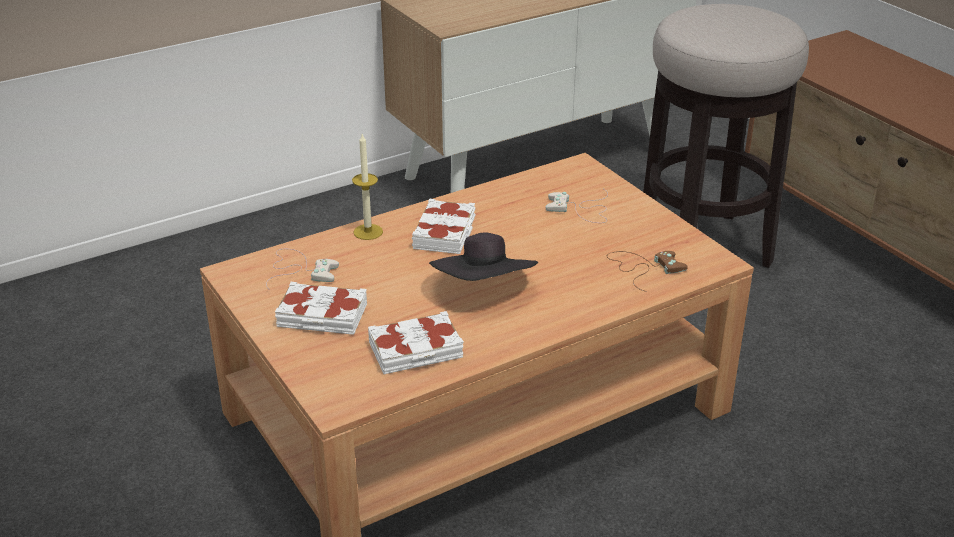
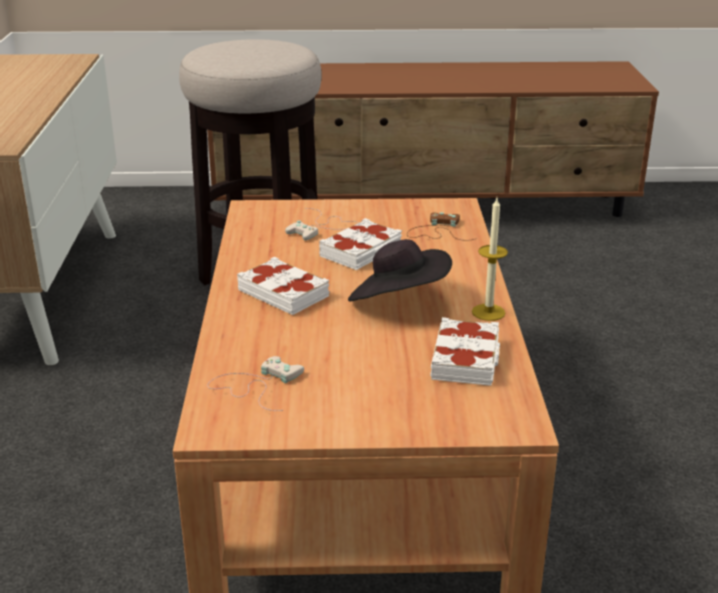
camera: 60 degrees left, 5 degrees down
white book [275,282,367,335] -> white book moved to [319,218,402,270]
candle [352,134,383,240] -> candle moved to [472,198,508,321]

